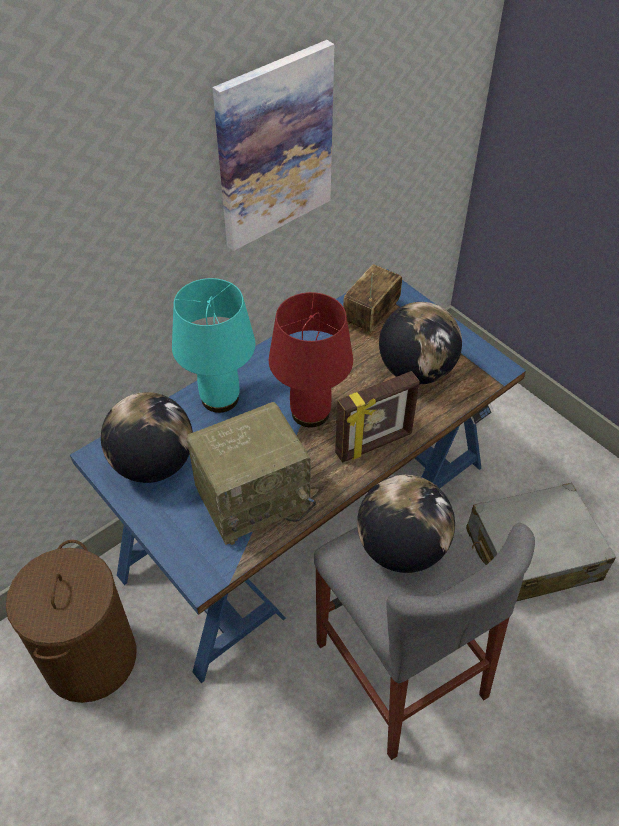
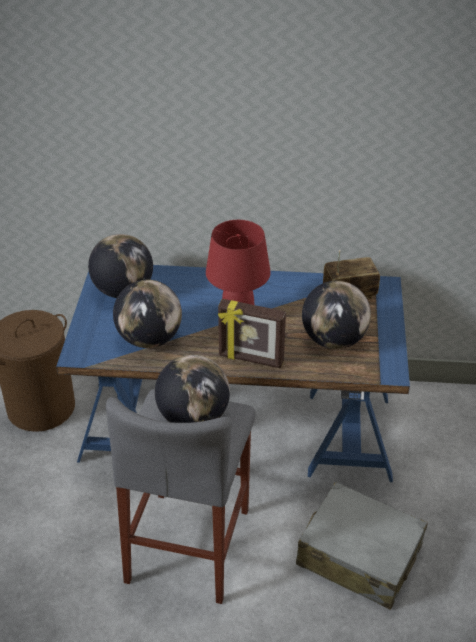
camera: 45 degrees right, 10 degrees down
turquoise table lamp [172,278,255,413] -> none
radio [186,402,316,545] -> globe [113,280,182,348]
picture [212,40,334,251] -> none

